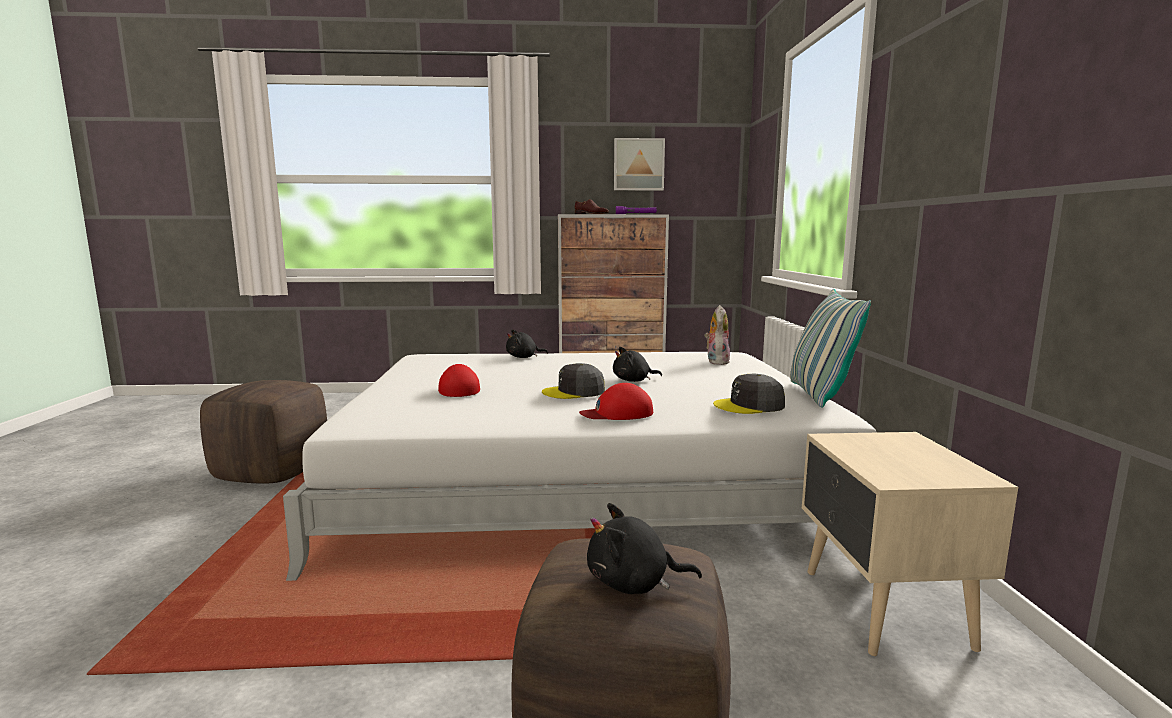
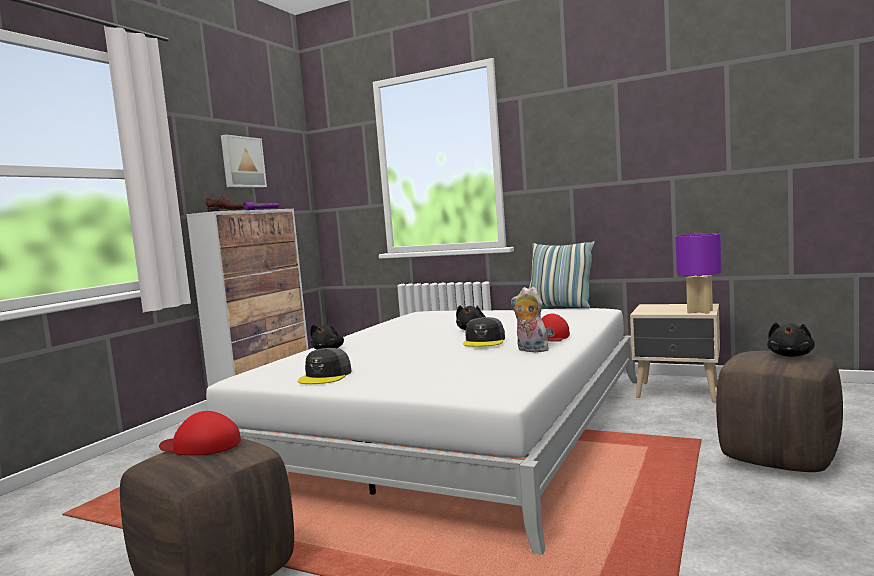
camera: 60 degrees left, 5 degrees down
red cap [438,364,480,397] -> red cap moved to [159,411,241,455]
plush toy [704,305,730,365] -> plush toy moved to [511,287,549,352]
grey cap [713,374,785,414] -> grey cap moved to [298,348,352,384]
none -> purple table lamp [675,233,722,314]

